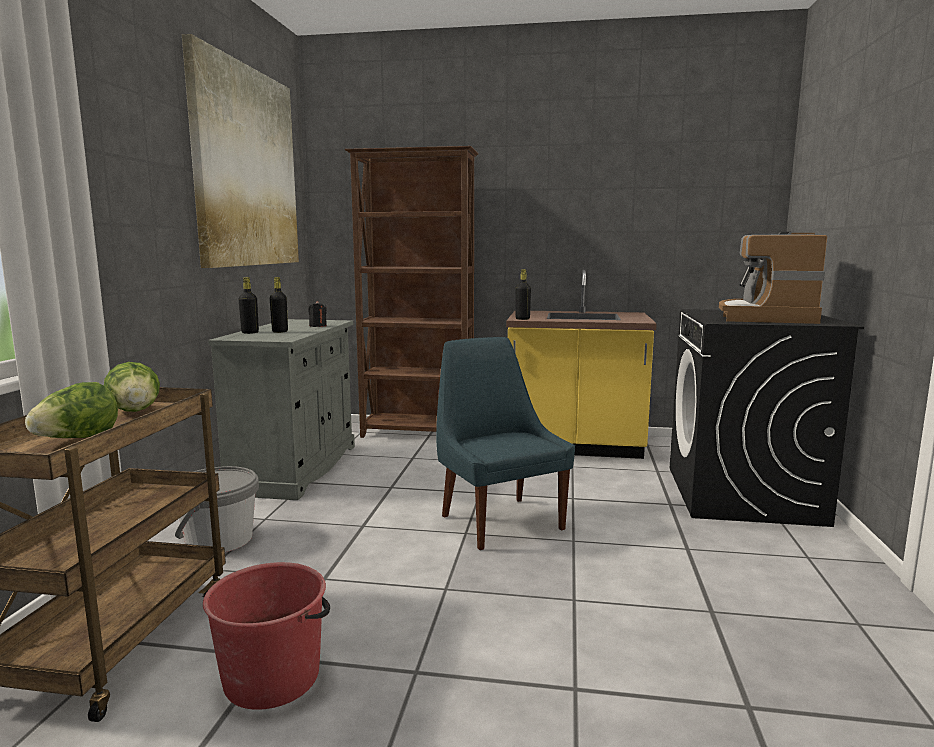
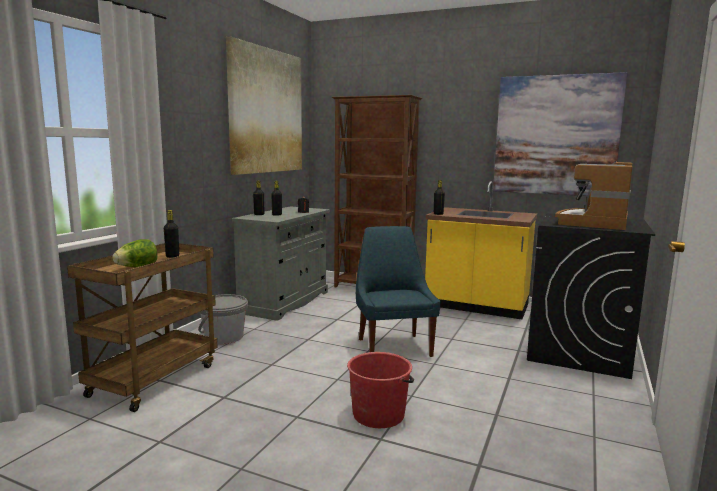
camera: 15 degrees right, 0 degrees up
lettuce [104,362,160,412] -> black bottle [164,210,179,258]
red bucket [203,562,330,710] -> red bucket moved to [347,352,414,428]
none -> picture [493,72,628,196]

